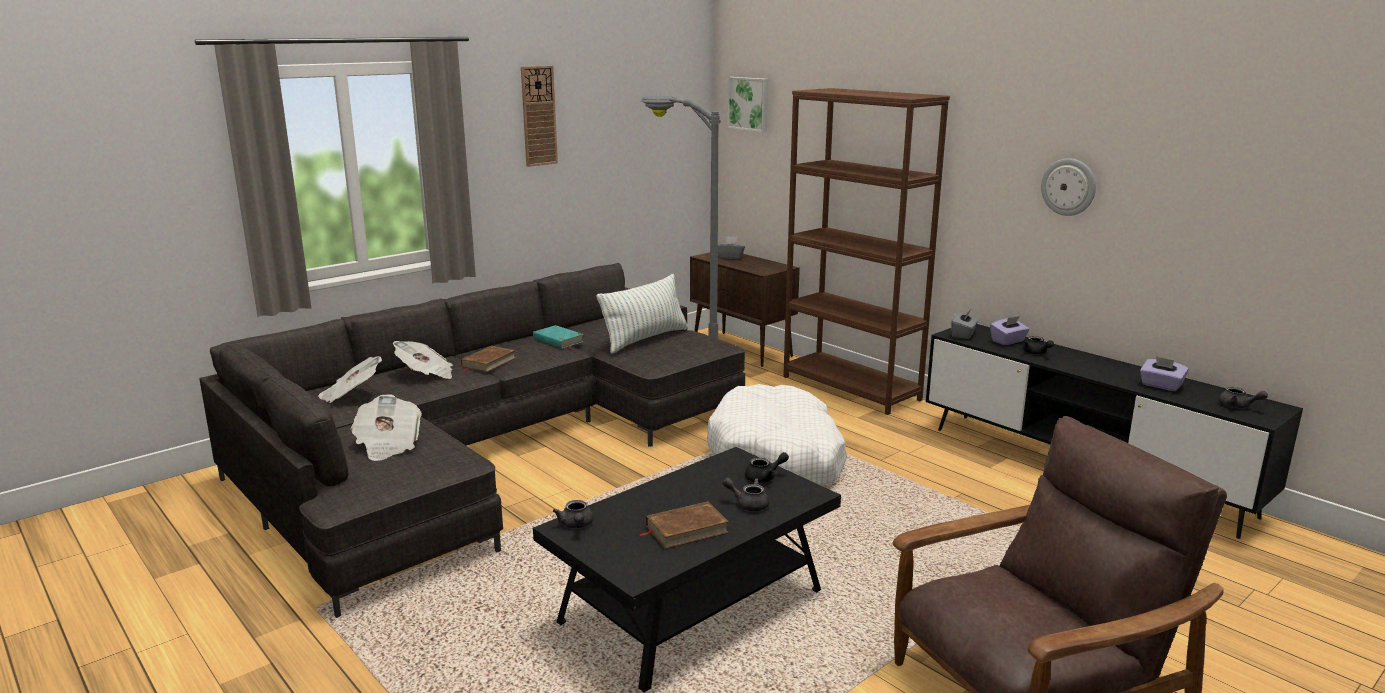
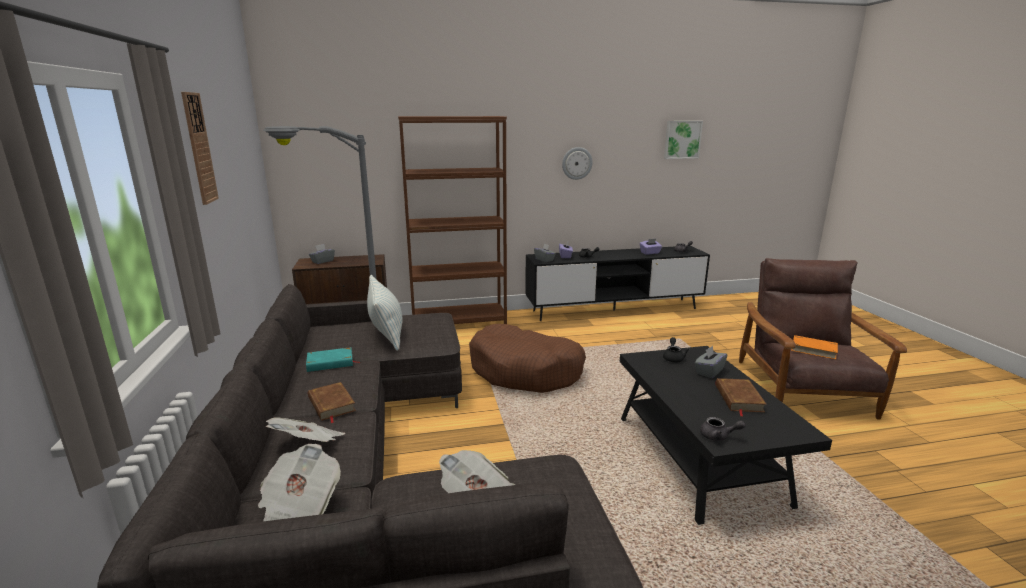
camera: 60 degrees left, 0 degrees up
white dog bed [707,384,847,486] -> brown dog bed [469,324,586,393]
grey teapot [723,477,769,511] -> grey tissue box [695,346,728,378]
picture [727,77,768,132] -> picture moved to [664,121,703,159]
none -> orange book [791,335,838,359]

